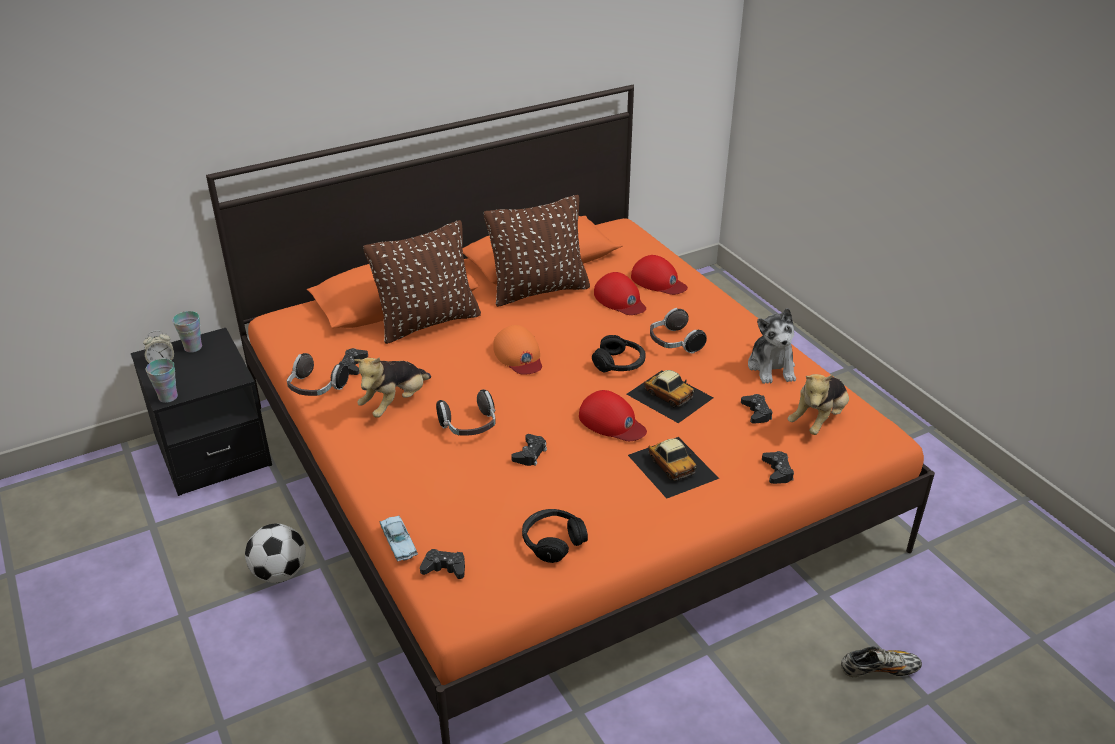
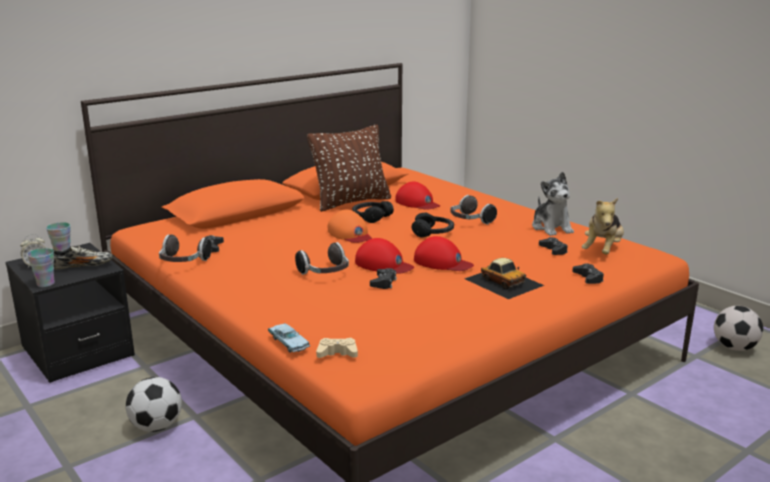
camera: 10 degrees left, 15 degrees down
plush toy [354,358,431,418] -> none
brown pillow [363,220,481,344] -> none
black game controller [420,549,465,579] -> beige game controller [316,338,358,358]
black headphones [522,509,588,563] -> black headphones moved to [352,201,394,223]
toy car [627,370,714,423] -> none
red cap [631,255,688,295] -> red cap moved to [355,238,414,273]
shoe [841,647,922,677] -> shoe moved to [52,246,113,270]
none -> football [714,306,763,351]

